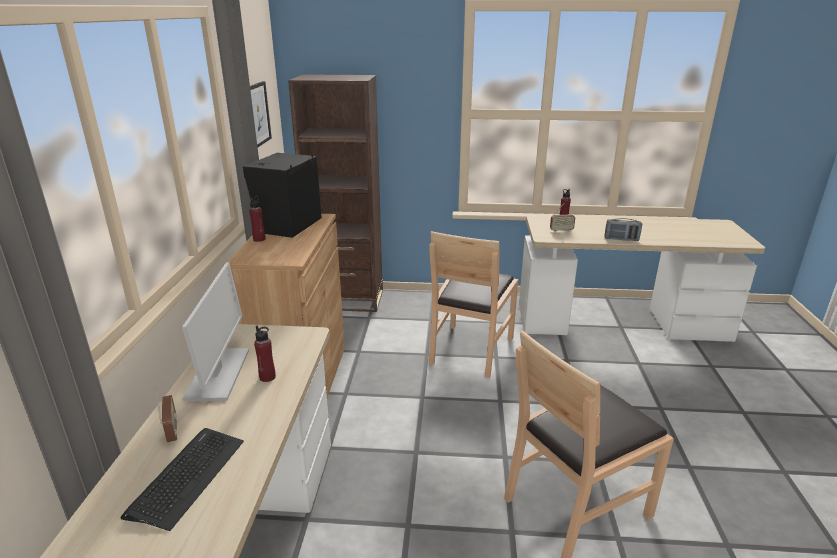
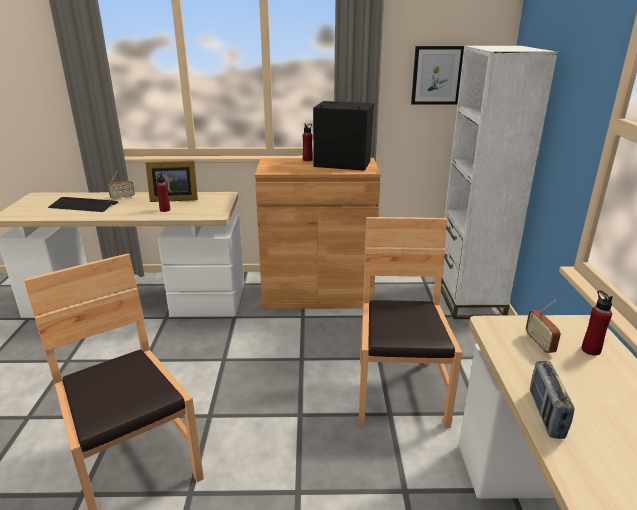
camera: 85 degrees right, 0 degrees up
monitor [182,262,249,402] -> picture frame [145,161,198,202]
brown bookcase [288,74,383,312] -> white bookcase [441,46,558,319]
brown chair [429,231,518,378] -> brown chair turned 75 degrees clockwise [358,217,462,428]

